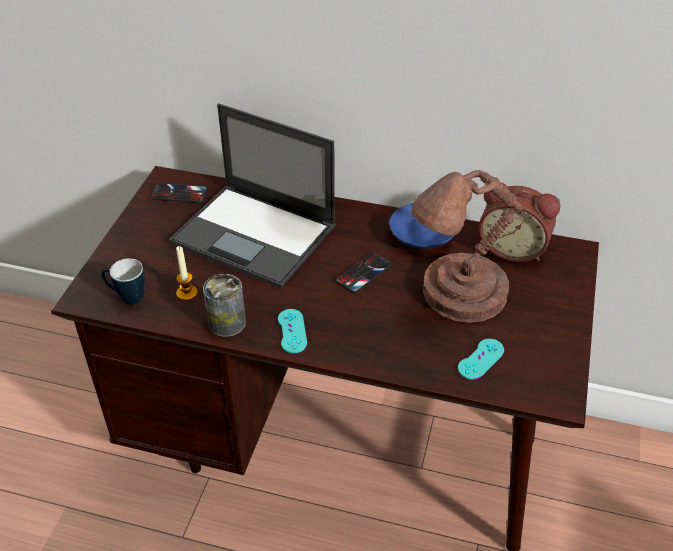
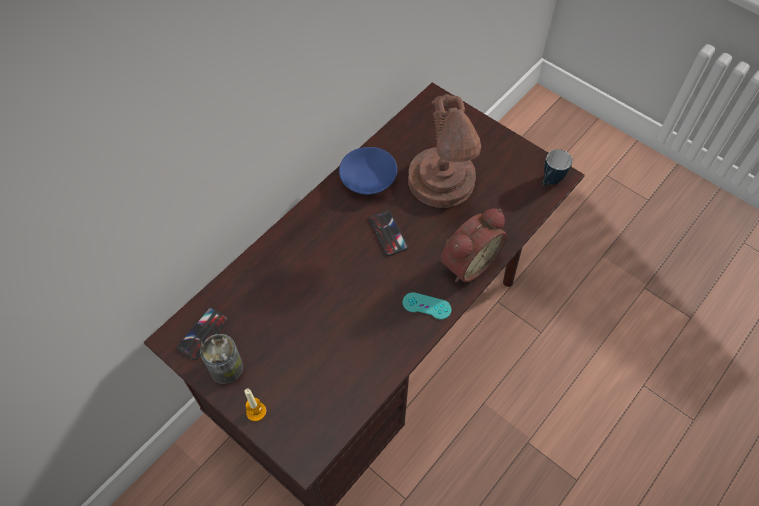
camera: 65 degrees left, 15 degrees up
mug [102,258,145,305] -> mug moved to [543,149,572,186]
laptop [169,104,336,289] -> none
candle [176,246,198,301] -> candle moved to [245,389,266,422]
can [203,274,246,337] -> can moved to [200,334,243,384]
turquoise game controller [458,339,504,380] -> none
alarm clock [478,183,560,262] -> alarm clock moved to [441,209,507,282]

